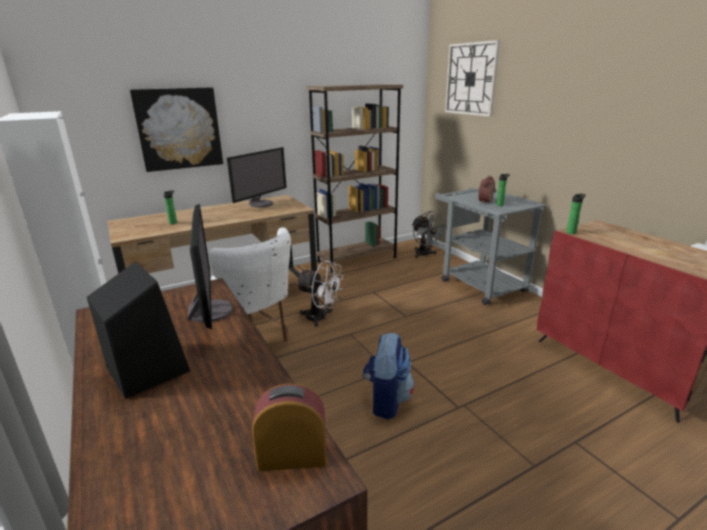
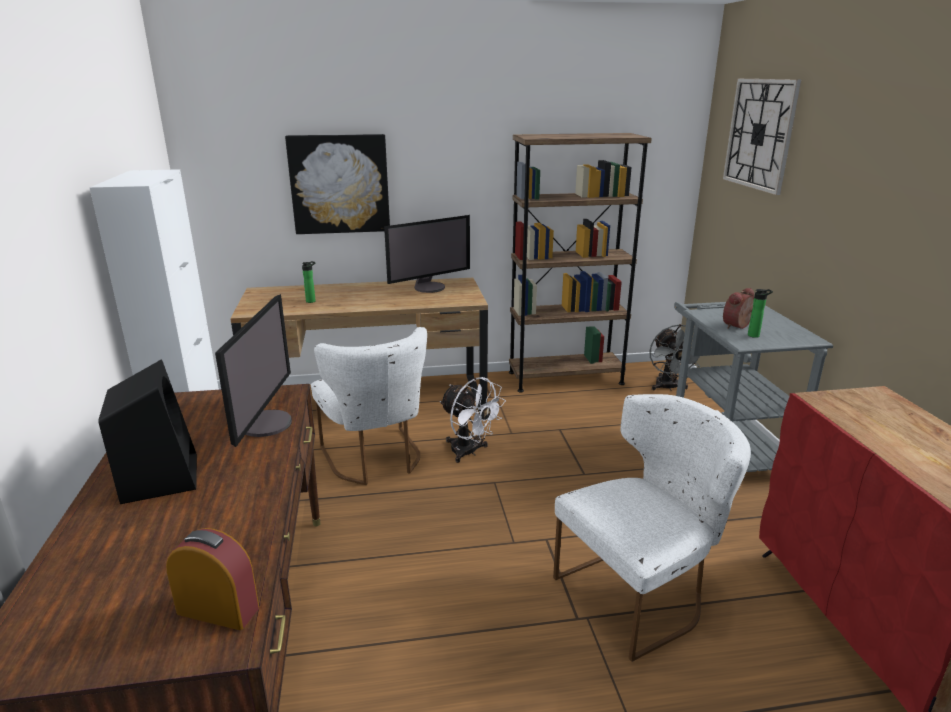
camera: 20 degrees right, 0 degrees up
backpack [363,332,414,419] -> none
bottle [566,193,586,234] -> none
none -> white chair [553,394,751,662]

